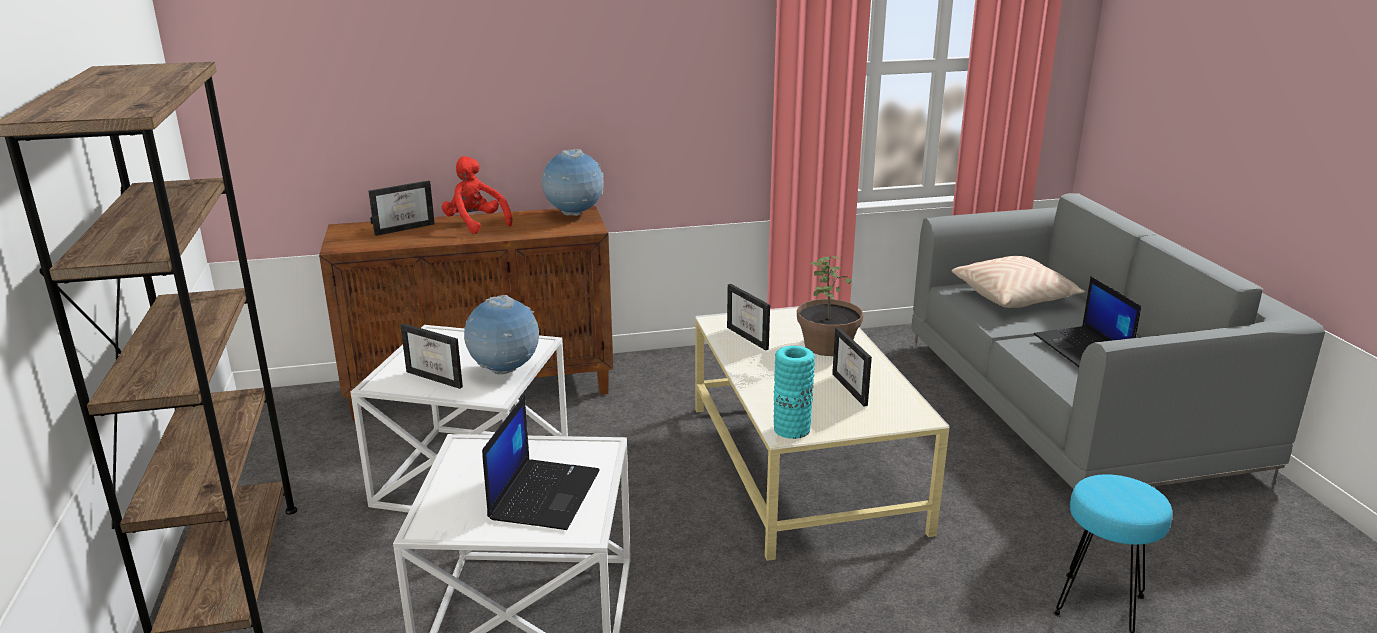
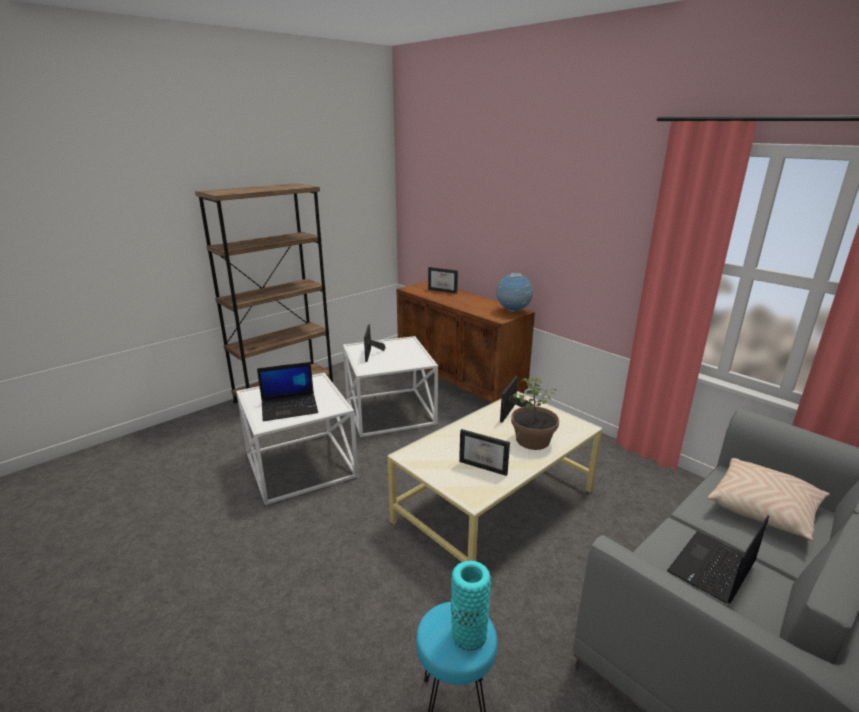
camera: 60 degrees right, 0 degrees up
red plush toy [442,156,513,234] -> none
globe [464,295,539,375] -> none
turquoise vase [774,346,815,439] -> turquoise vase moved to [451,561,491,651]
picture frame [832,327,872,407] -> picture frame turned 105 degrees counterclockwise [459,429,510,476]

